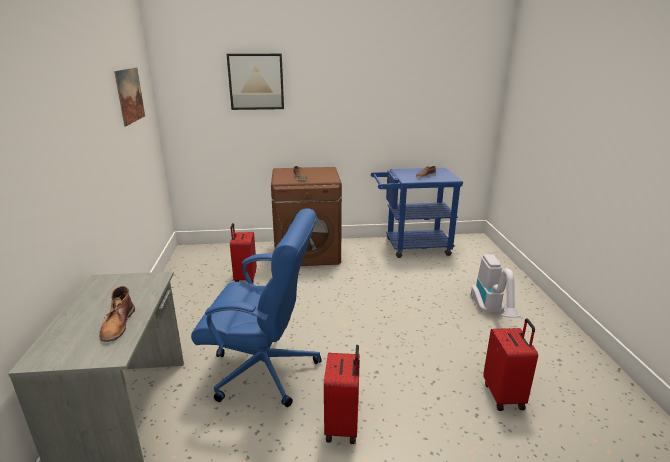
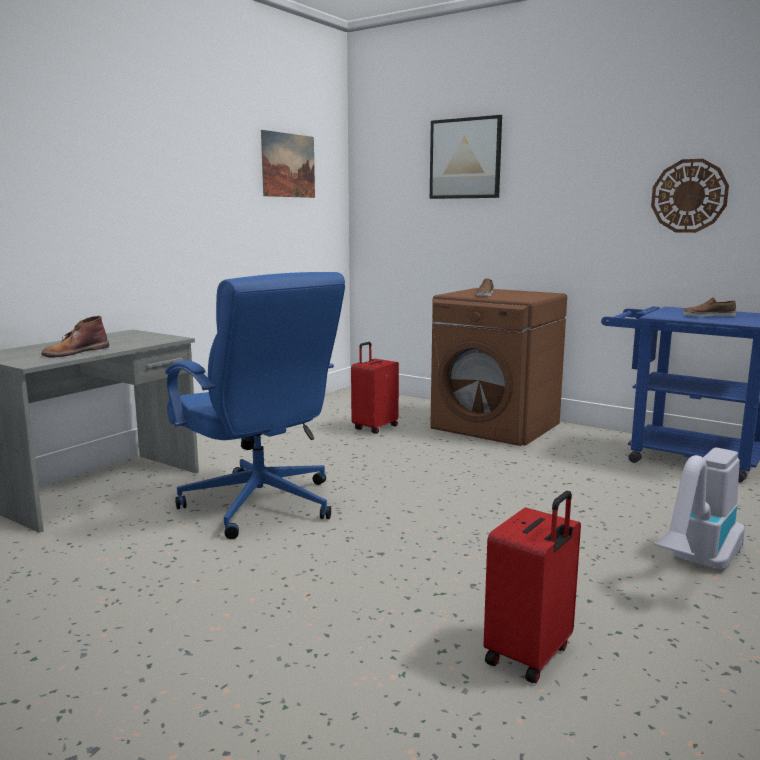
camera: 40 degrees right, 10 degrees down
red suitcase [324,345,360,444] -> none
none -> wall clock [651,159,729,233]

